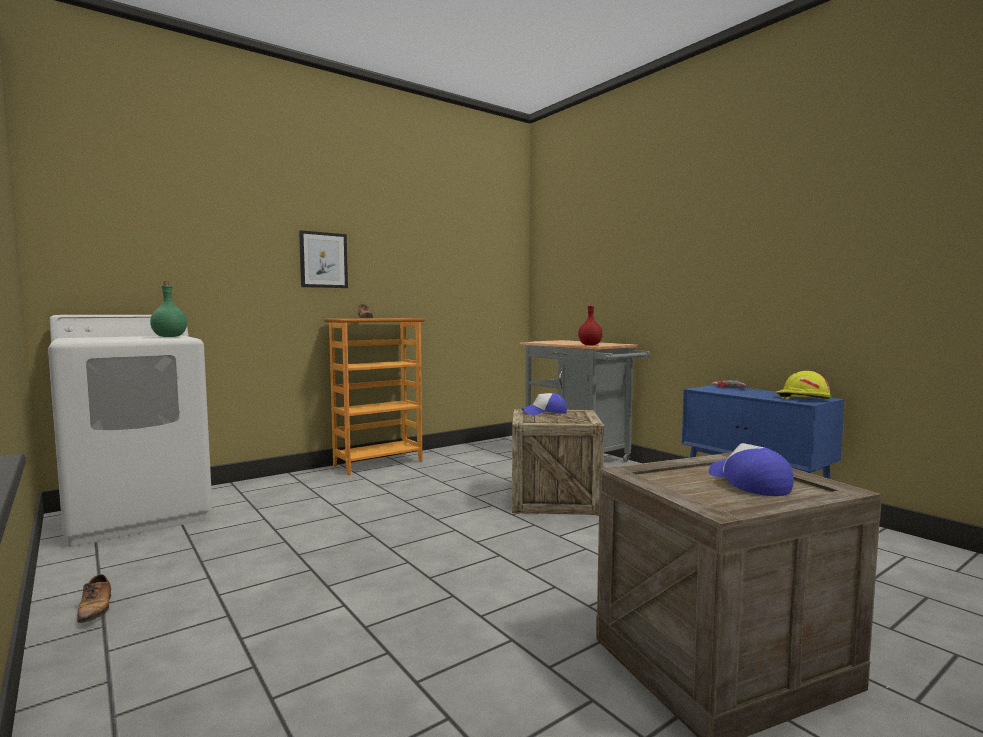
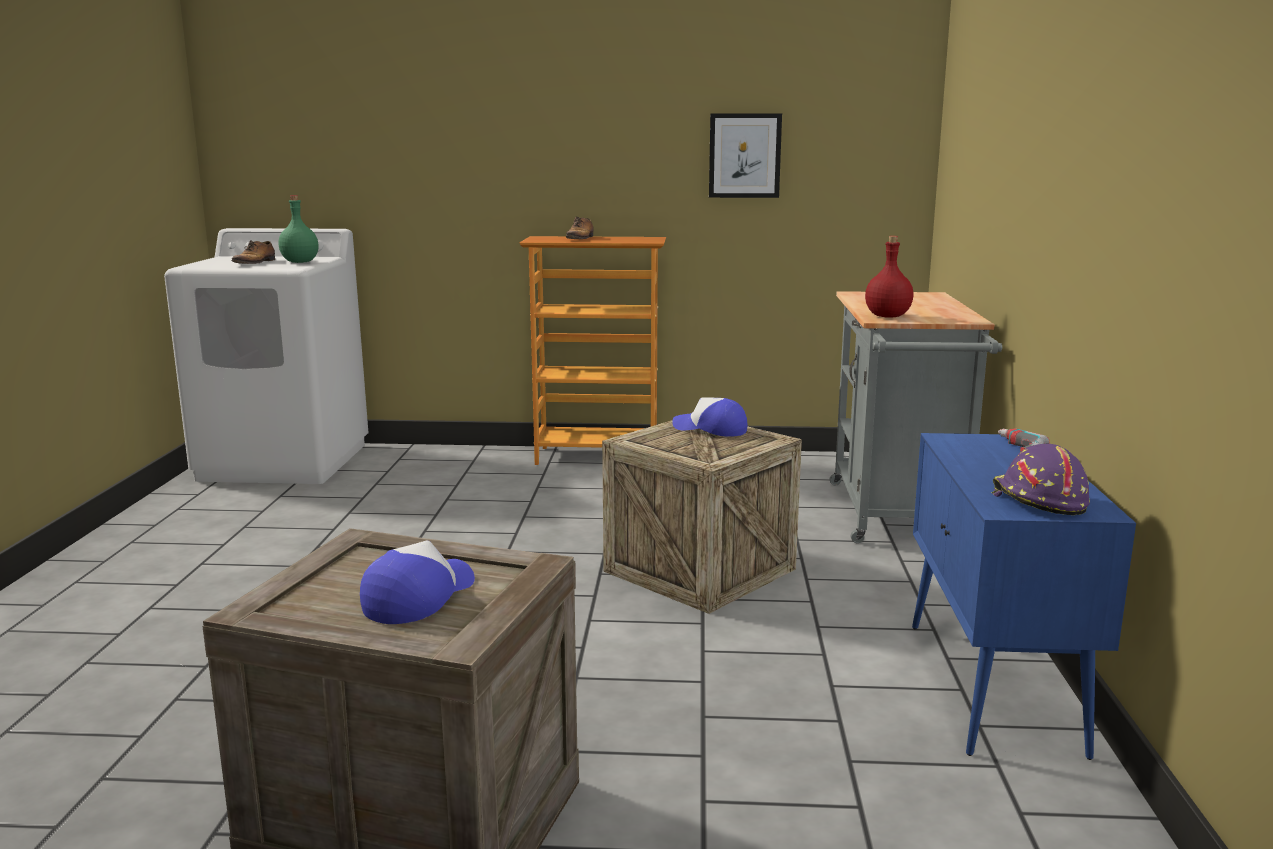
camera: 40 degrees right, 10 degrees up
shoe [77,574,111,623] -> shoe moved to [231,240,275,264]
picture [299,230,348,288] -> picture moved to [709,113,782,198]
yellow hard hat [775,371,831,400] -> purple hard hat [992,444,1090,515]

